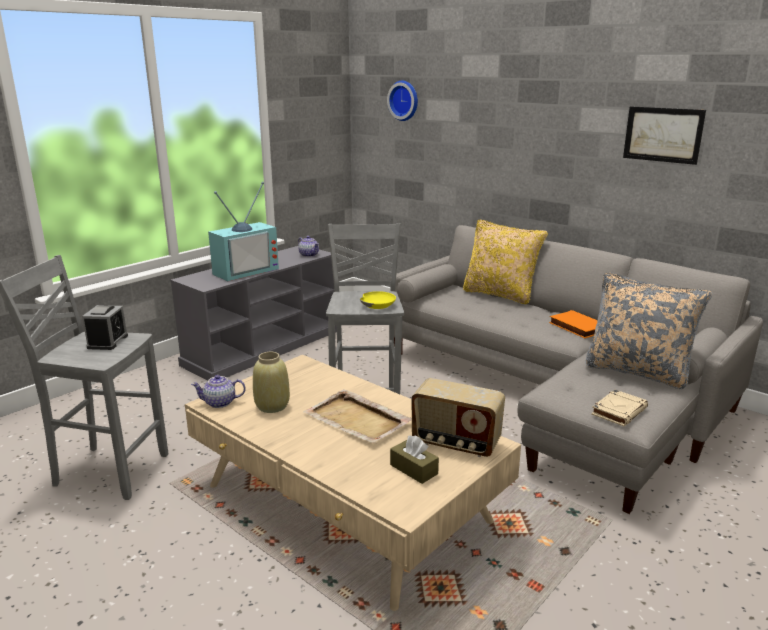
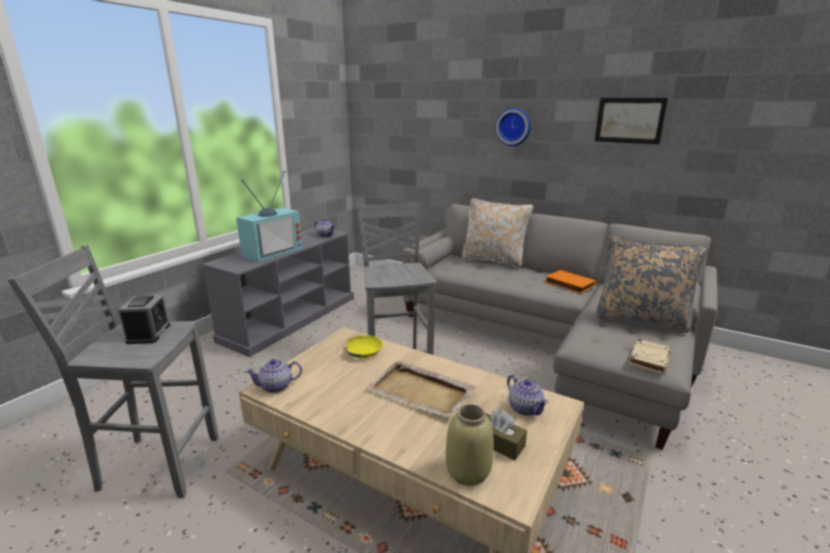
camera: 10 degrees left, 0 degrees up
beige vase [253,352,290,413] -> beige vase moved to [446,404,494,486]
yellow bowl [360,291,396,309] -> yellow bowl moved to [345,335,383,358]
wall clock [387,81,418,121] -> wall clock moved to [496,107,531,146]
radio [411,378,505,457] -> teapot [507,375,549,416]
yellow pillow [463,220,548,305] -> white pillow [462,198,534,268]

